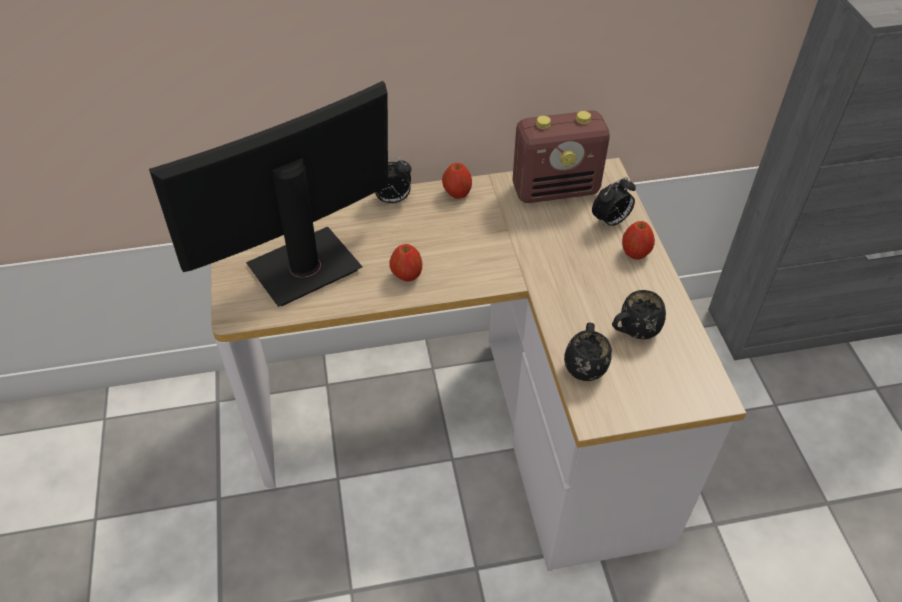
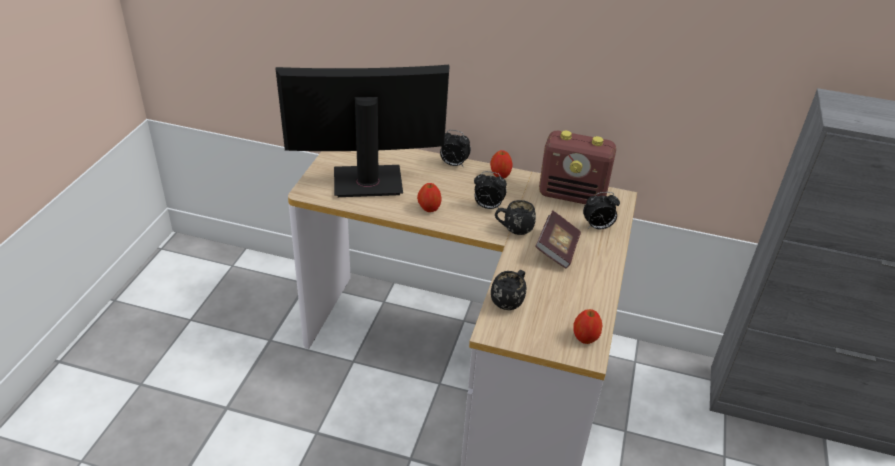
camera: 25 degrees right, 10 degrees down
black mug [612,290,666,339] -> black mug moved to [495,200,536,235]
apple [622,221,655,260] -> apple moved to [573,309,602,344]
none -> alarm clock [474,171,507,209]
none -> book [535,210,581,268]

